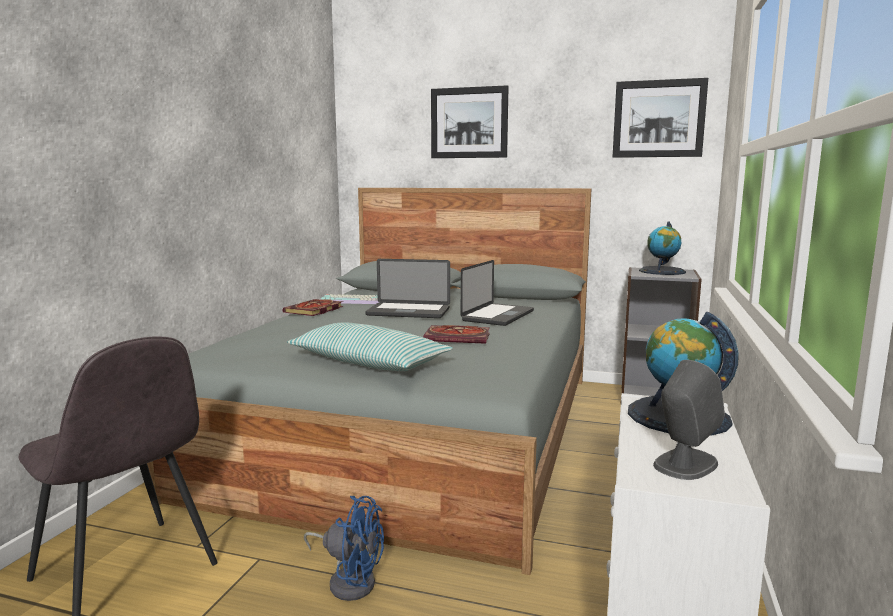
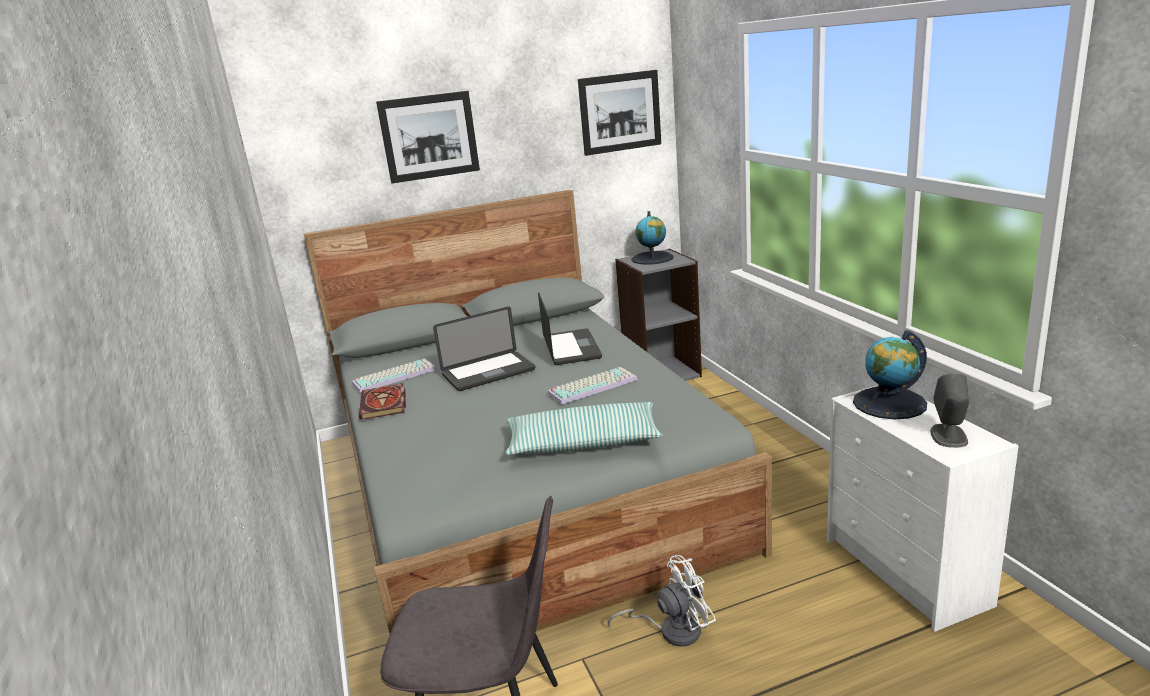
camera: 35 degrees left, 10 degrees up
blue fan [304,496,384,601] -> white fan [607,555,716,647]
book [423,325,490,344] -> keyboard [548,367,638,405]

